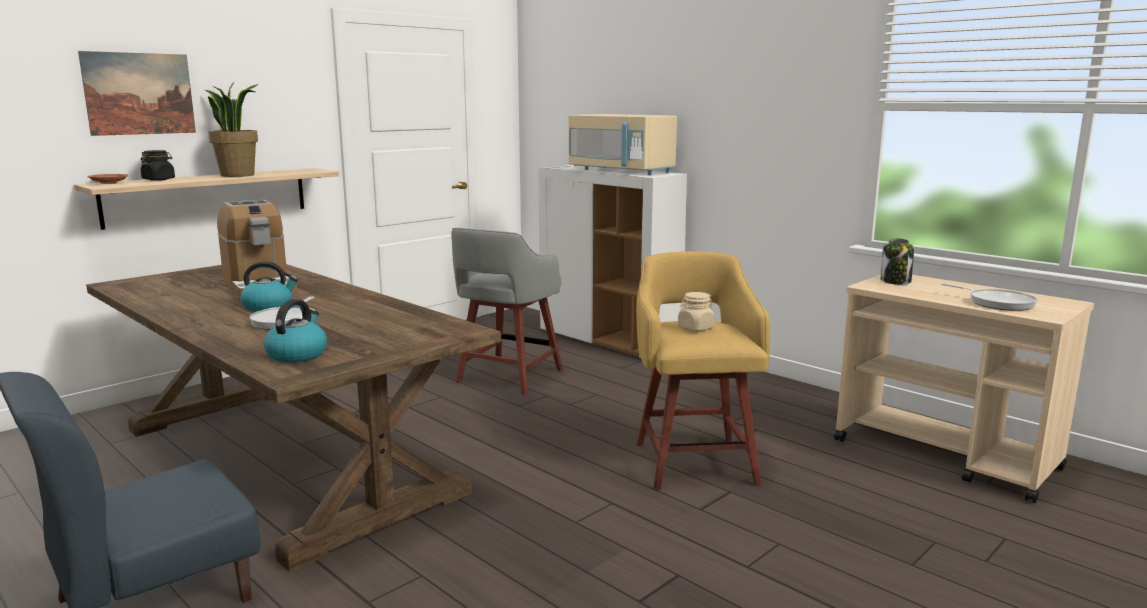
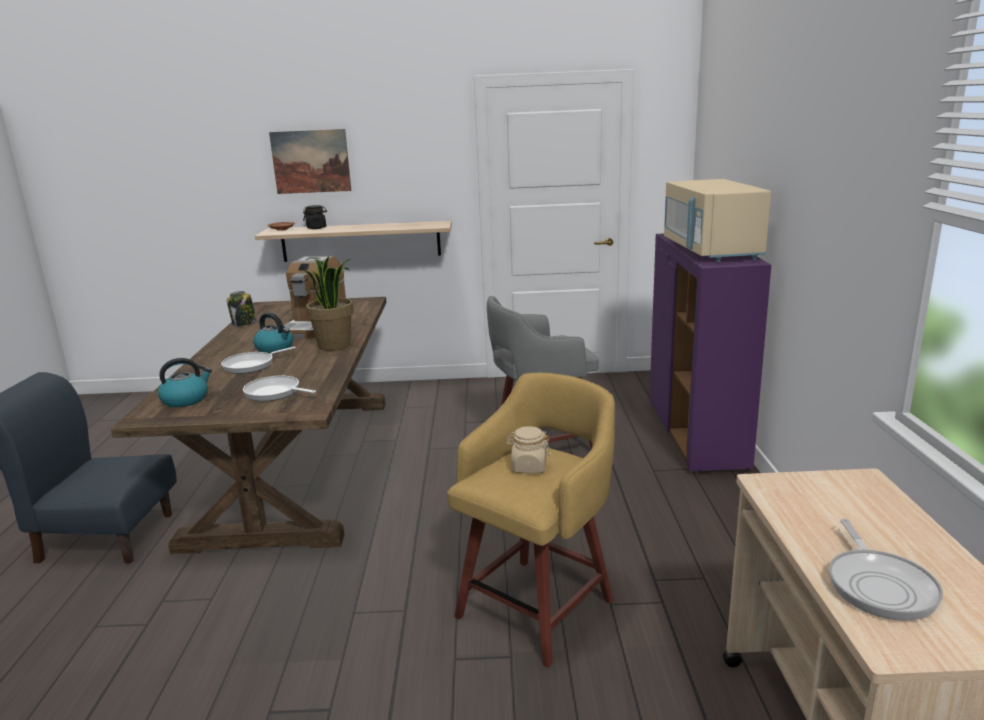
camera: 45 degrees right, 5 degrees up
potted plant [205,82,258,177] -> potted plant moved to [305,256,354,351]
white cabinet [539,165,687,358] -> purple cabinet [649,233,771,473]
jar [881,238,914,285] -> jar moved to [227,291,257,327]
none -> frying pan [243,376,316,401]

